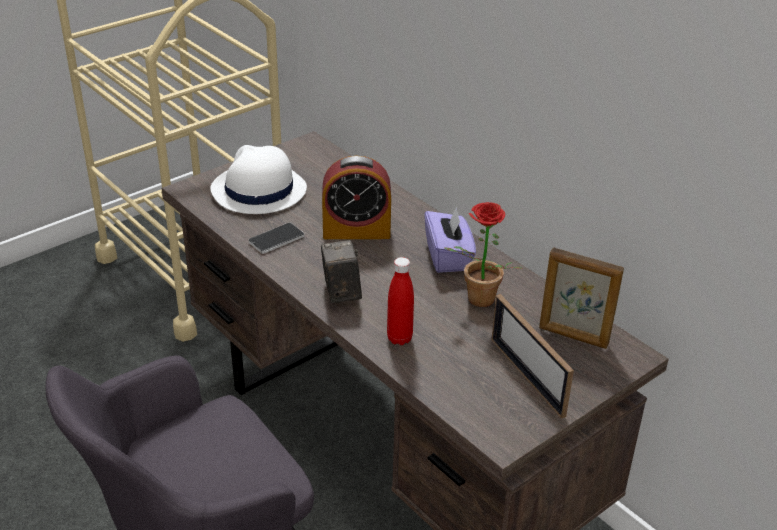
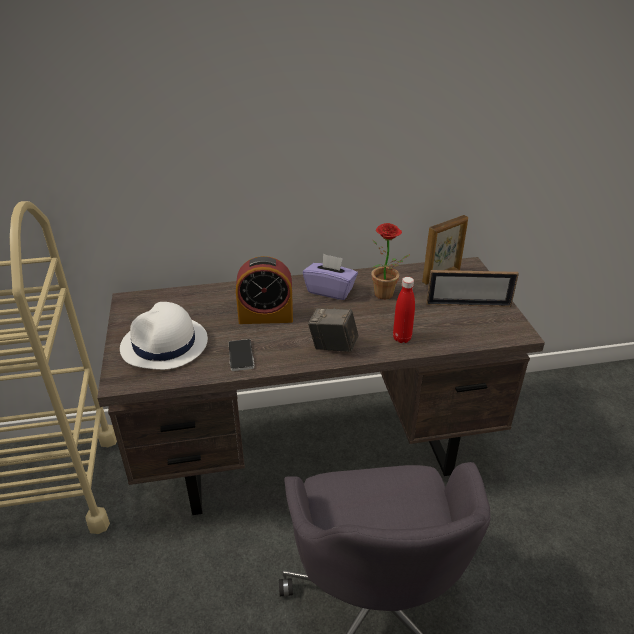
camera: 60 degrees left, 0 degrees up
alarm clock [322,156,391,239] -> alarm clock turned 60 degrees clockwise [236,256,293,324]

